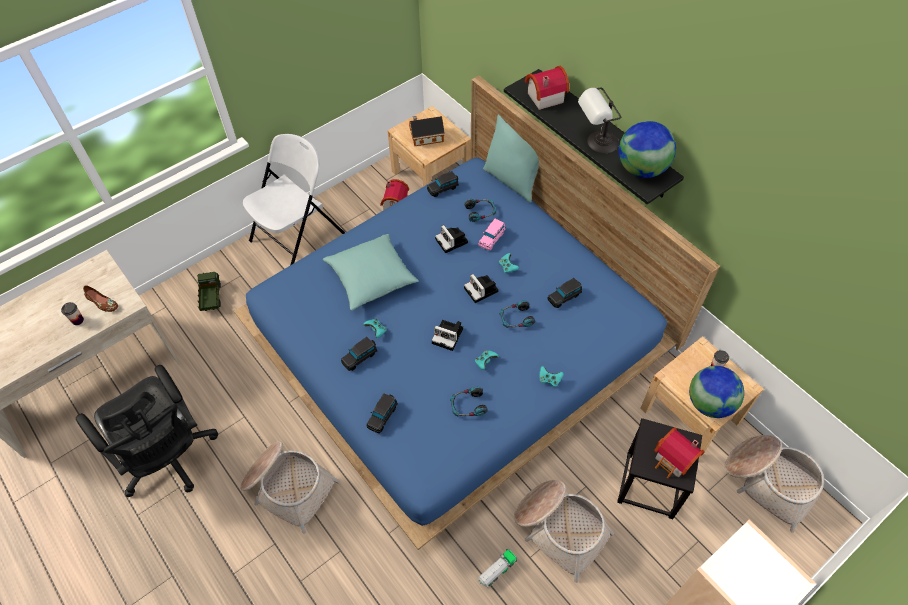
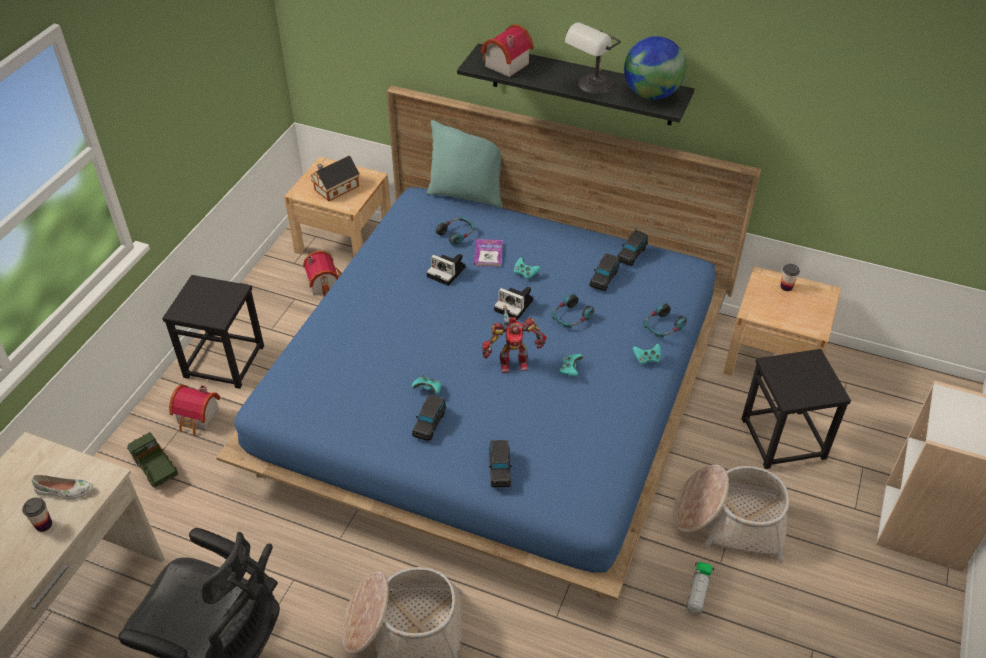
camera: 30 degrees left, 10 degrees down
brown shoe [83,285,118,312] -> white shoe [32,475,93,499]
white chair [243,134,345,265] -> black stool [162,275,264,389]
turquoise pillow [323,234,419,311] -> none
black toy car [427,171,459,197] -> black toy car moved to [617,230,648,266]
camera [431,320,463,351] -> toy robot [482,305,547,373]
headphones [450,387,488,417] -> headphones moved to [643,303,687,337]
pink toy car [478,218,505,250] -> book [474,239,503,267]
toy house [654,427,705,479] -> toy house moved to [169,385,221,436]
globe [689,366,744,418] -> none
basket [725,435,824,533] -> none

